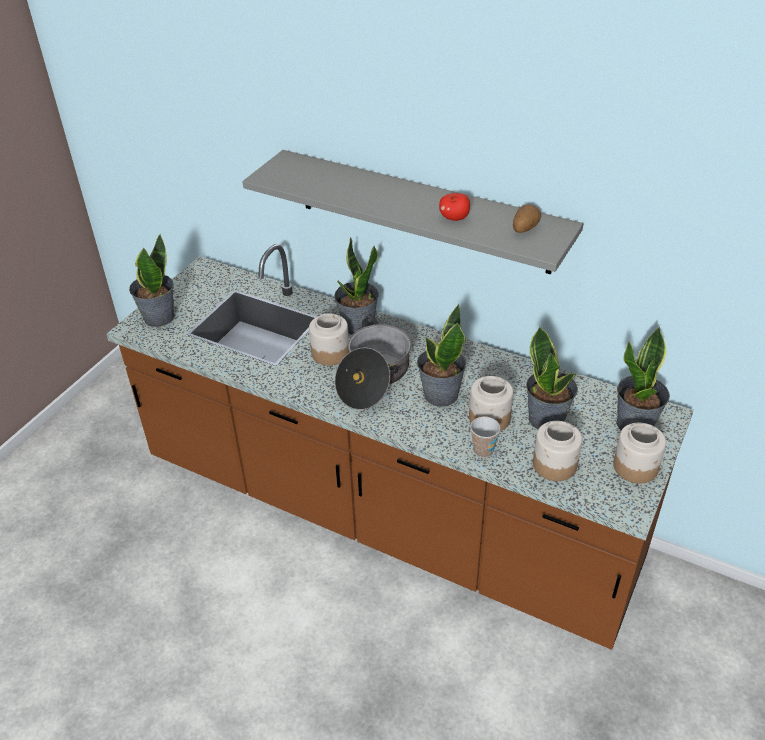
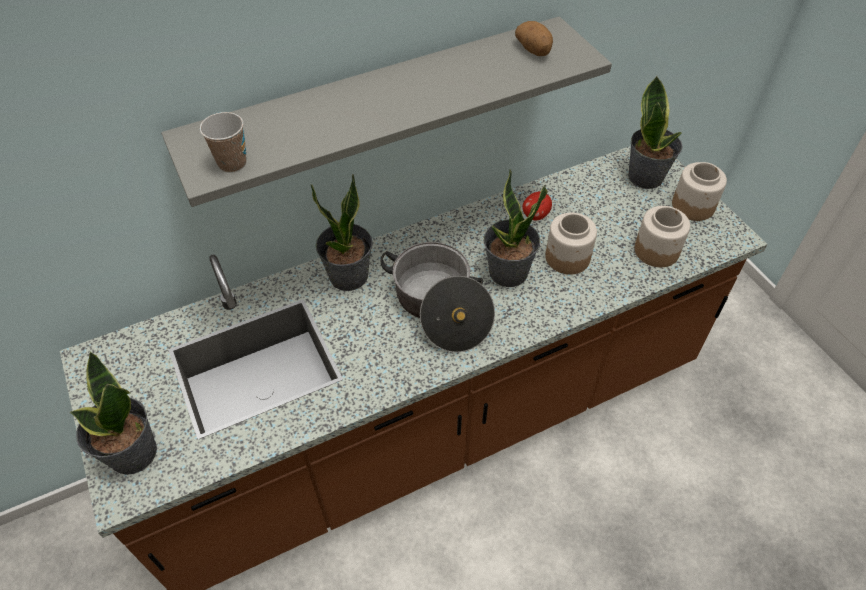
camera: 55 degrees left, 10 degrees up
jar [309,313,349,366] -> none
apple [439,193,470,221] -> apple moved to [522,192,552,221]
cup [470,417,500,458] -> cup moved to [200,112,247,173]
potted plant [526,326,578,429] -> none

